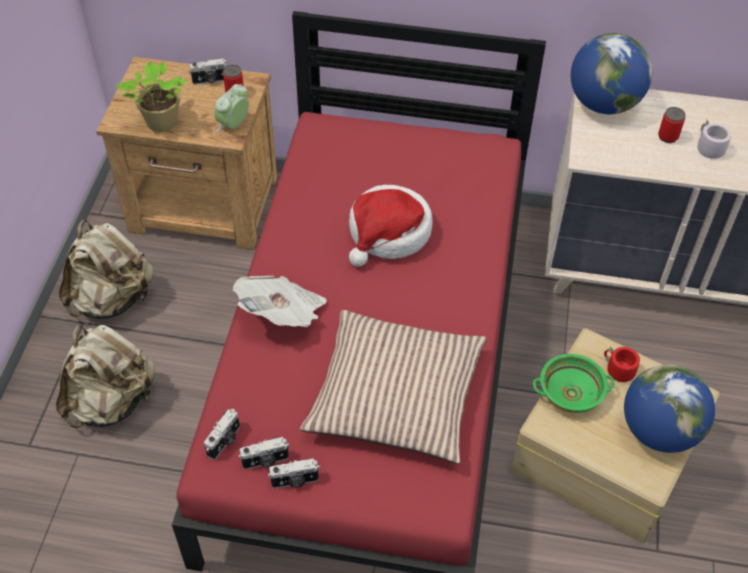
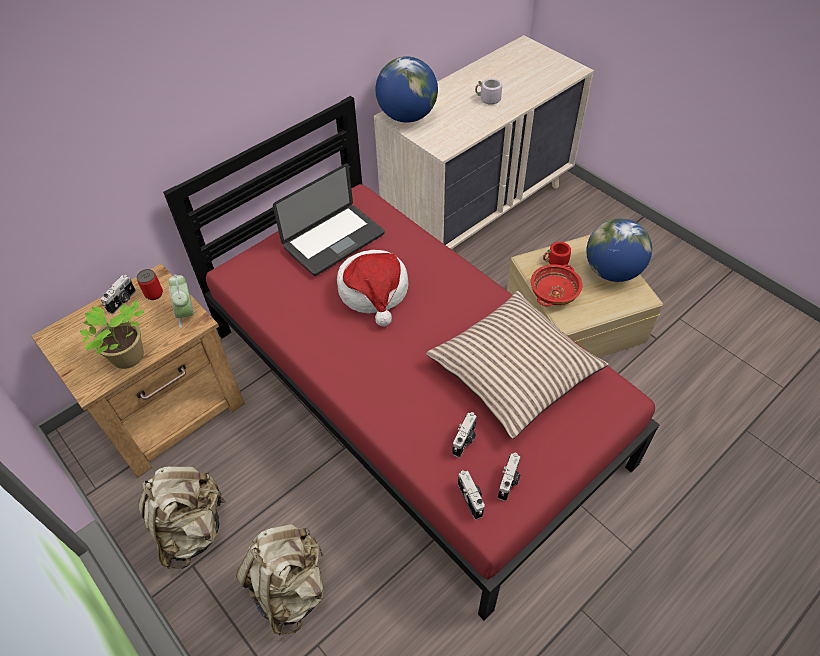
camera: 50 degrees left, 0 degrees up
newspaper [233,276,327,327] -> none
camera [268,458,320,488] -> camera moved to [452,412,477,458]
green bowl [533,354,614,413] -> red bowl [531,264,582,306]
can [658,107,686,143] -> none
none -> laptop [273,163,385,276]

